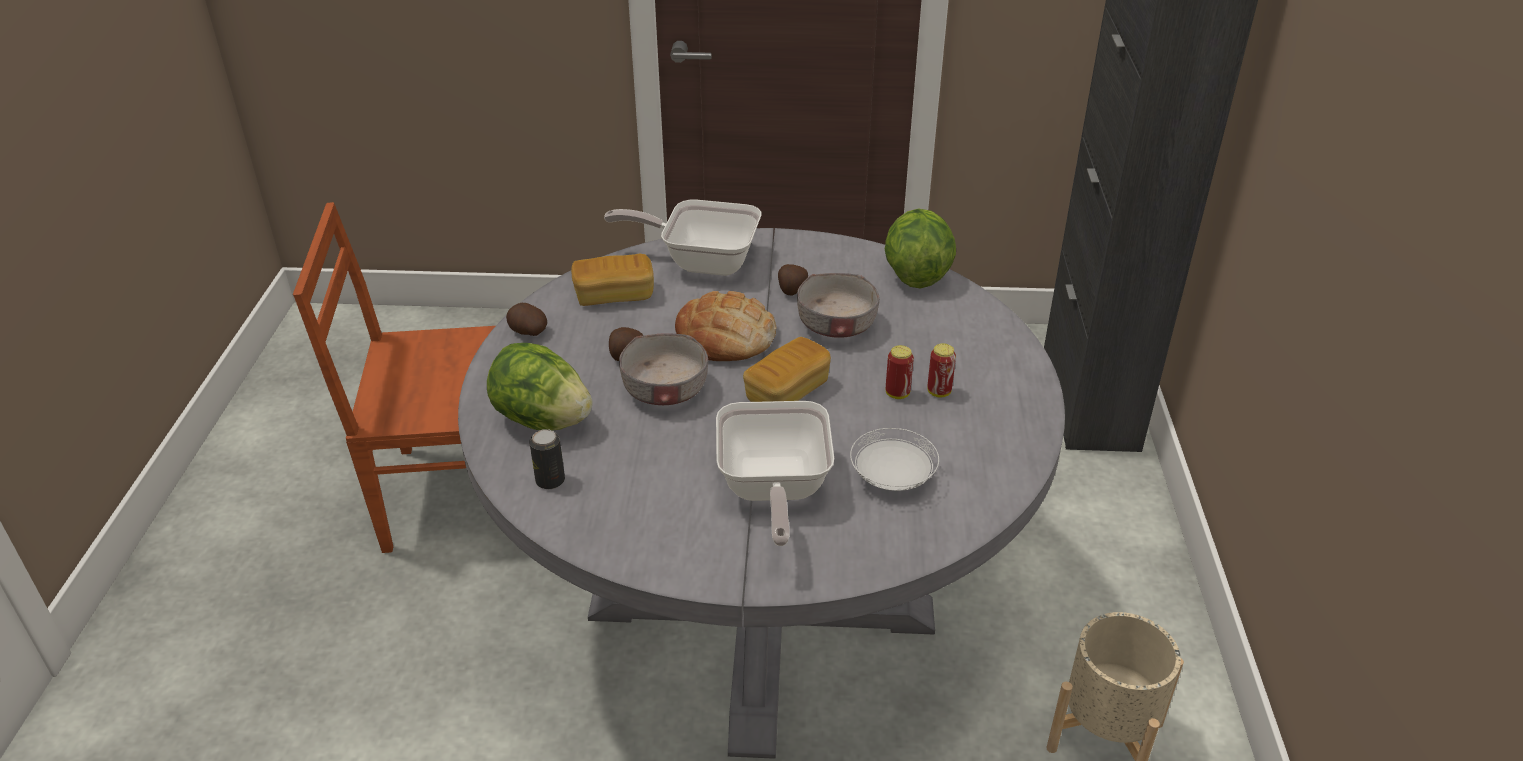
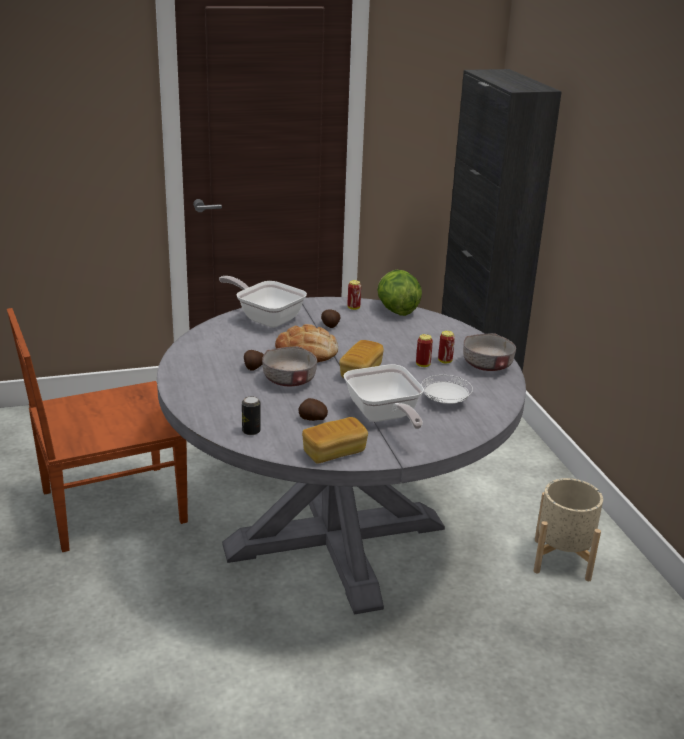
camera: 20 degrees left, 10 degrees down
lettuce [487,343,593,431] -> none
potato [506,303,547,336] -> potato moved to [298,398,328,421]
bread [571,254,654,306] -> bread moved to [302,417,368,464]
frying pan [604,200,761,276] -> frying pan turned 45 degrees clockwise [219,276,307,328]
grey bowl [797,273,880,338] -> grey bowl moved to [463,333,516,371]
none -> can [348,280,361,310]

